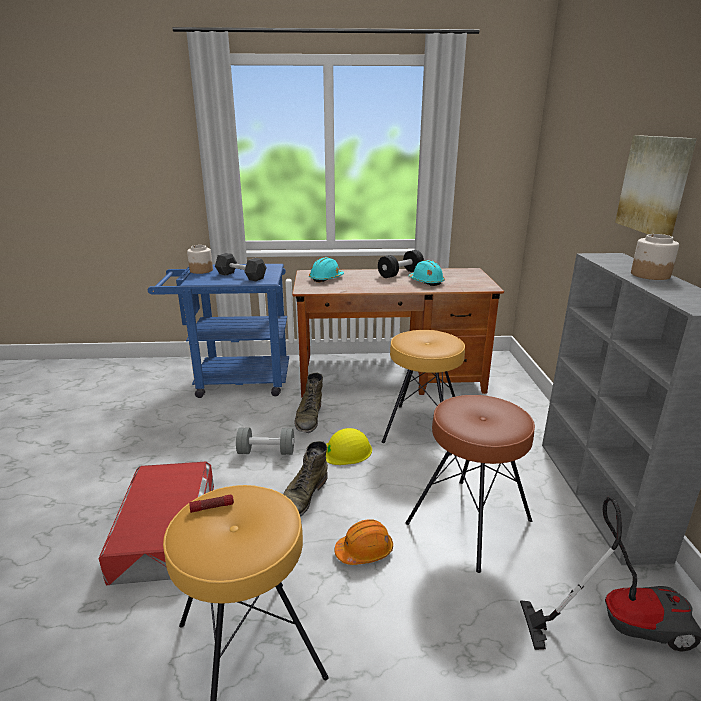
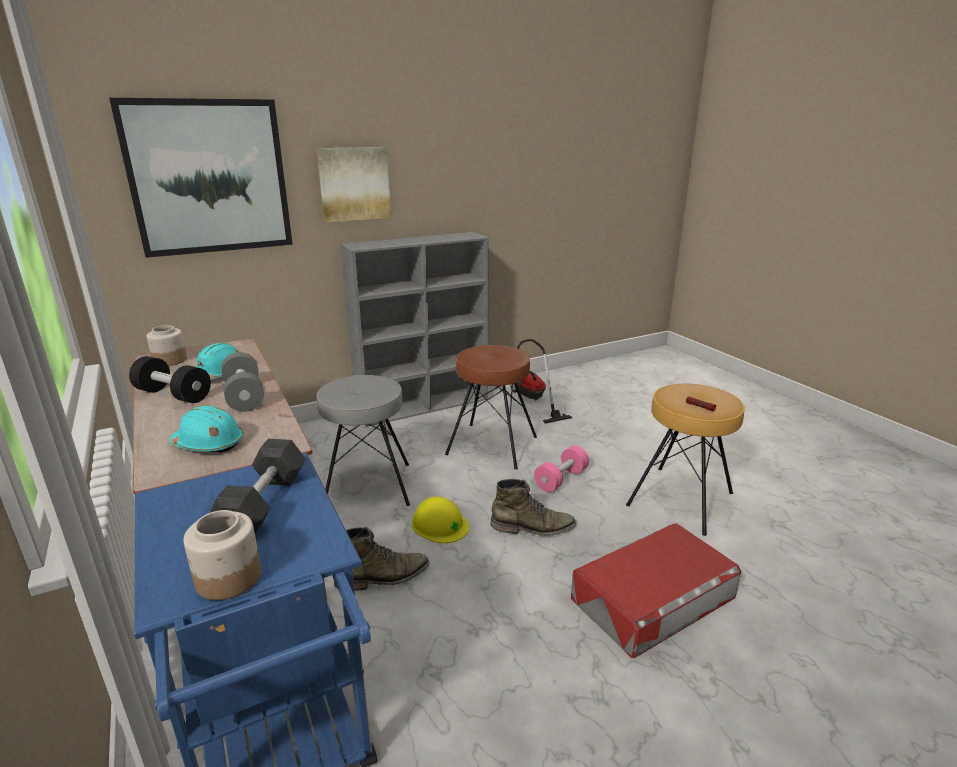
camera: 115 degrees left, 0 degrees up
grey dumbbell [236,428,294,455] -> grey dumbbell moved to [221,352,264,412]
orange hard hat [335,519,393,565] -> pink dumbbell [534,445,589,492]
brown stool [382,330,465,456] -> grey stool [317,375,410,506]
jar [631,234,679,280] -> jar moved to [147,325,187,366]
none -> picture [109,98,293,258]

